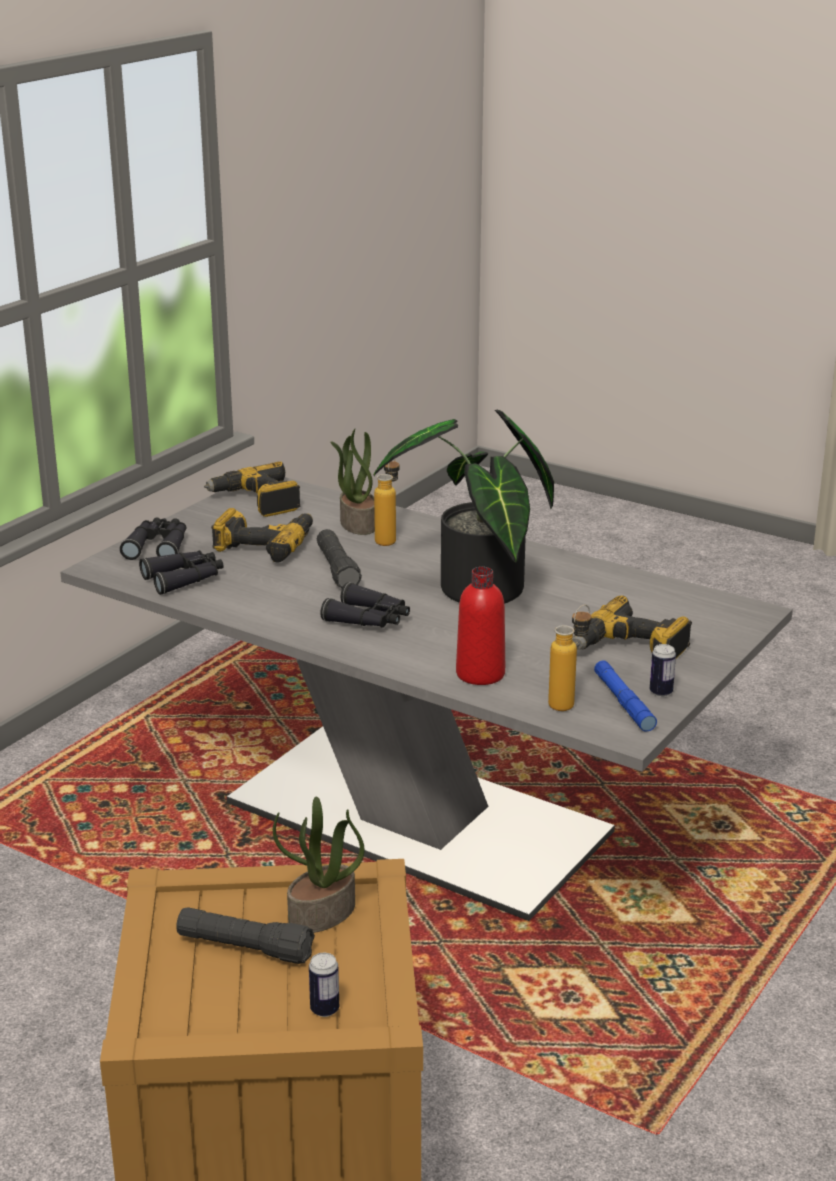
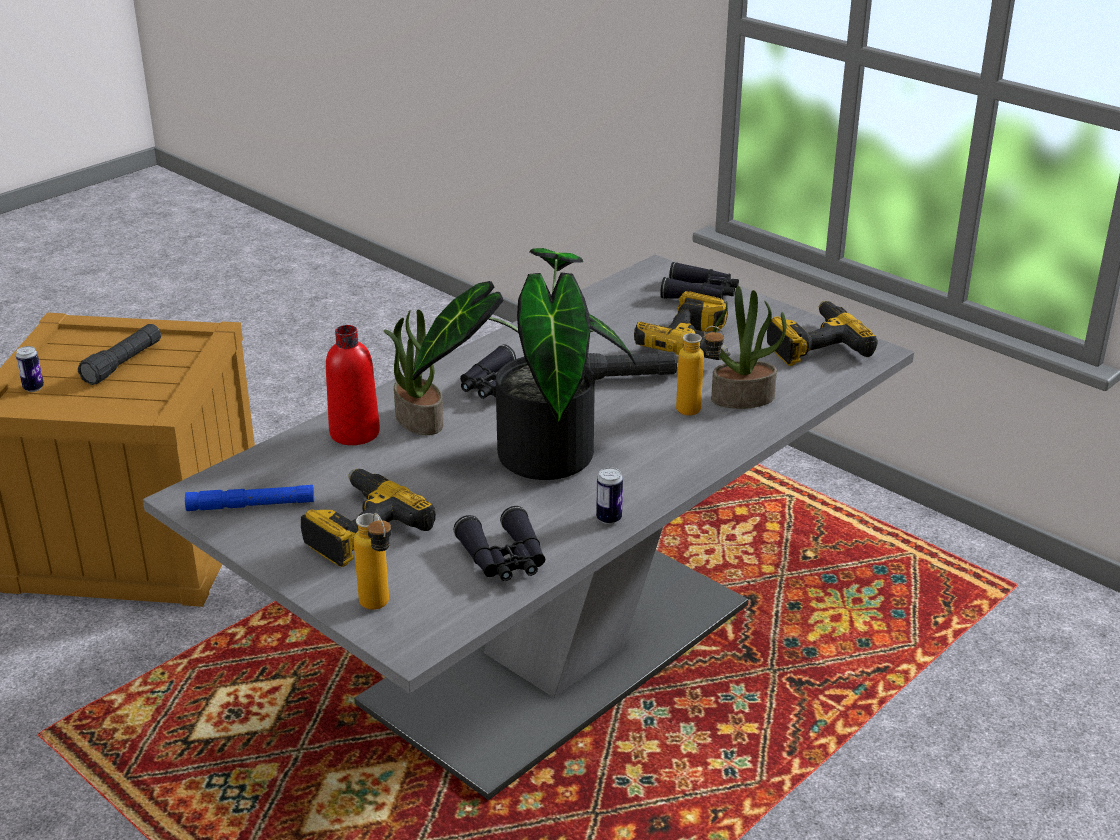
camera: 100 degrees right, 5 degrees up
black binoculars [139,550,224,595] -> black binoculars moved to [454,506,545,581]
potted plant [273,797,365,933] -> potted plant moved to [384,309,444,435]
bottle [548,605,592,711] -> bottle moved to [354,513,391,610]
can [650,644,676,697] -> can moved to [596,467,623,524]

